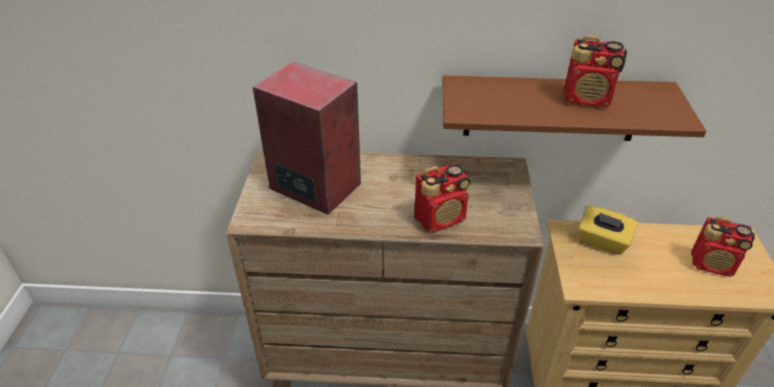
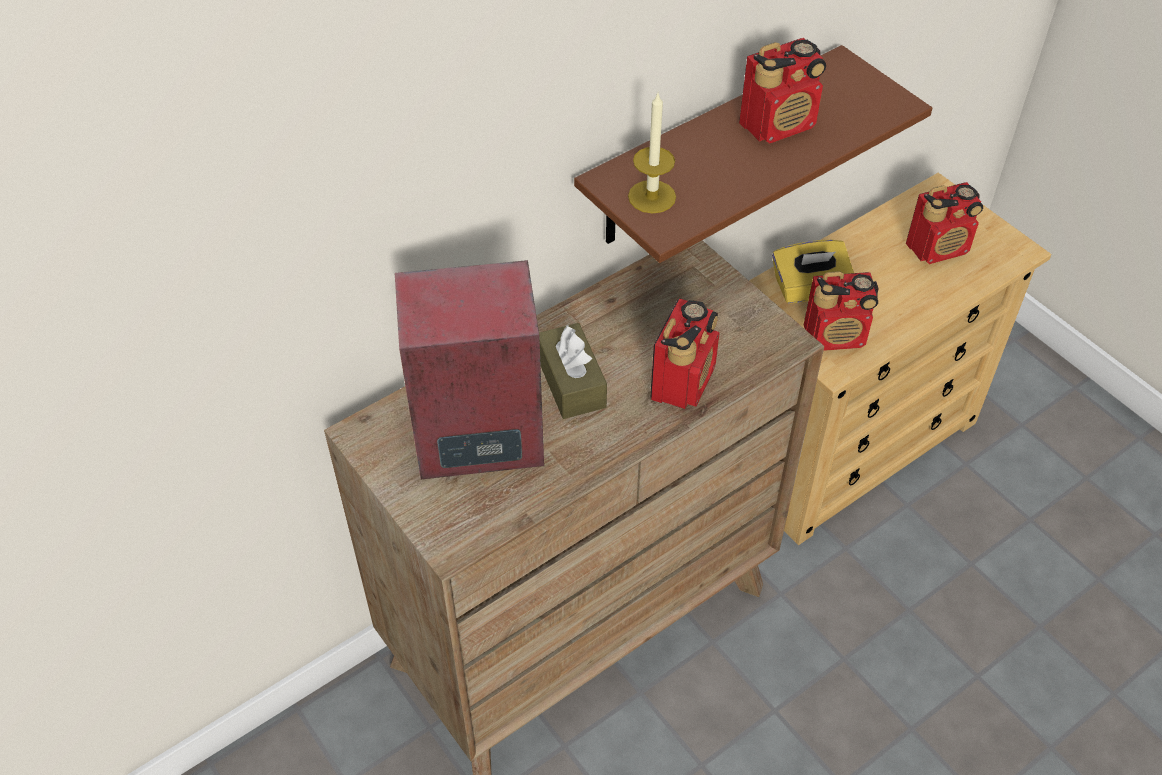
camera: 40 degrees left, 10 degrees up
none -> brown tissue box [539,323,607,419]
none -> candle [628,93,676,214]
none -> radio [804,271,878,351]

